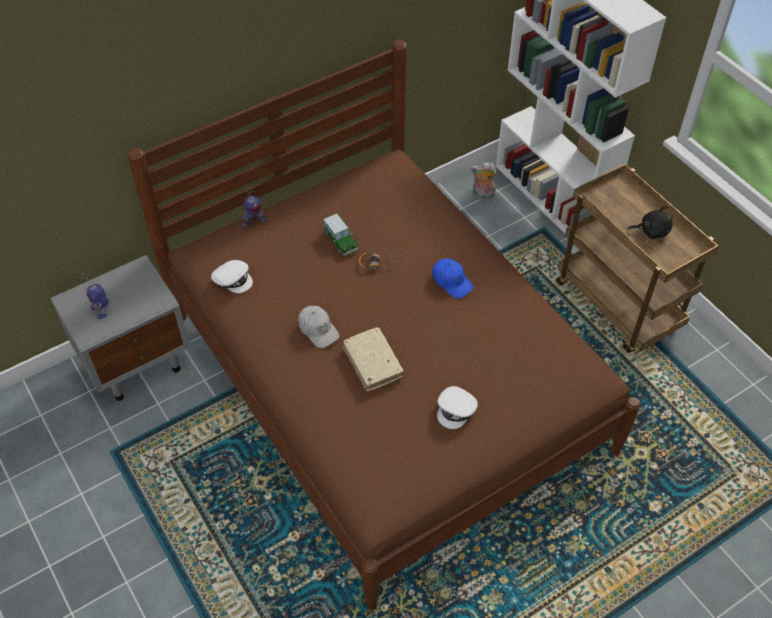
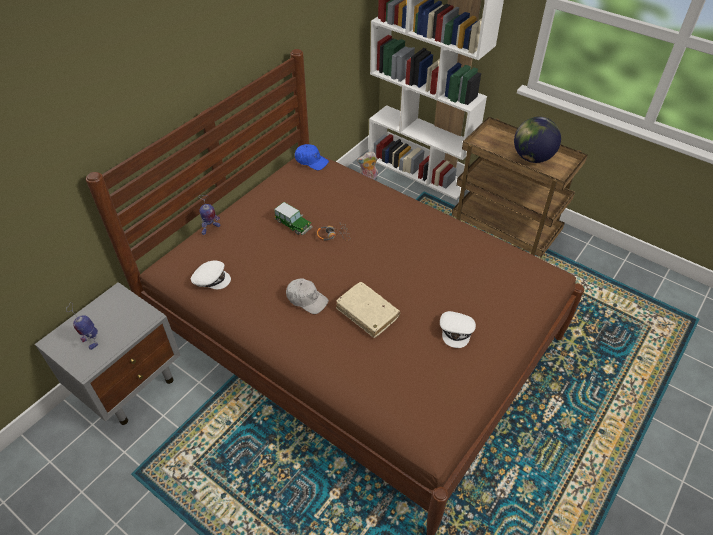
camera: 20 degrees left, 5 degrees down
blue cap [432,259,474,299] -> blue cap moved to [295,144,329,170]
black plush toy [628,206,674,239] -> globe [514,117,561,163]

